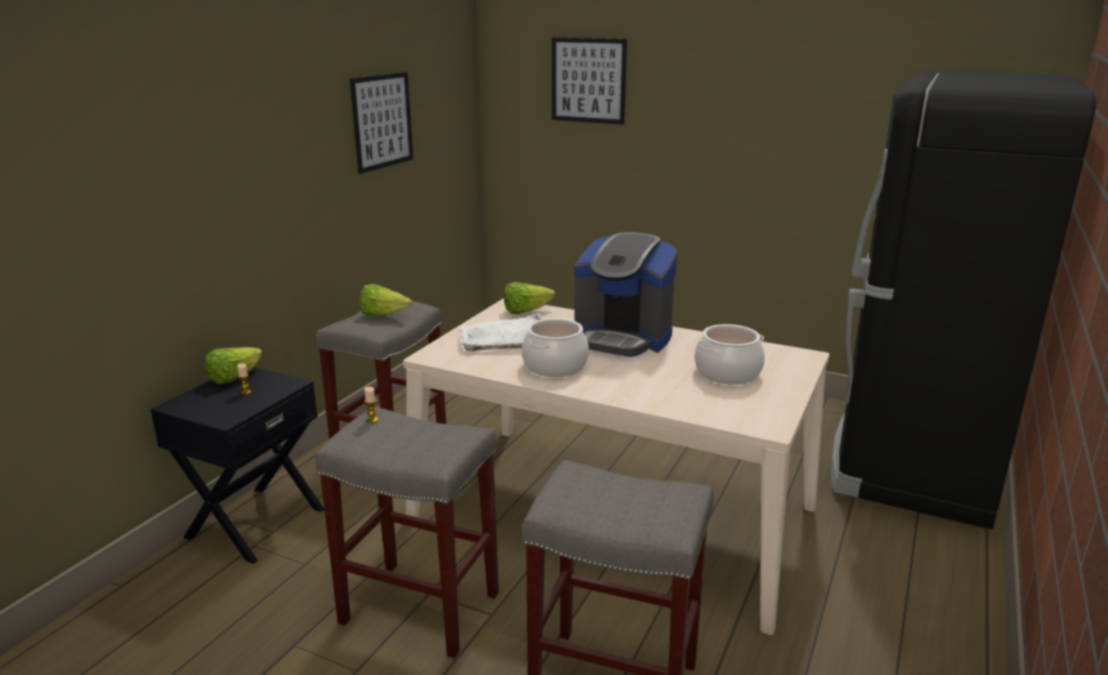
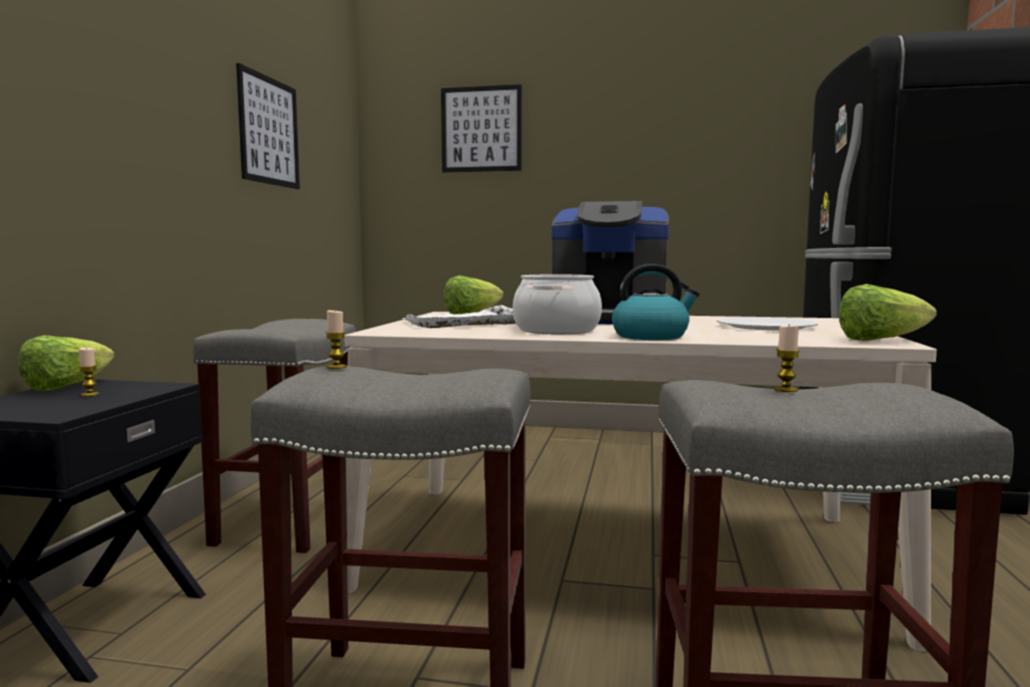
camera: 15 degrees left, 15 degrees down
lettuce [360,284,412,316] -> lettuce moved to [839,284,937,341]
cooking pot [694,324,765,385] -> white plate [717,317,818,331]
none -> kettle [612,264,700,340]
none -> candle [774,325,800,392]

